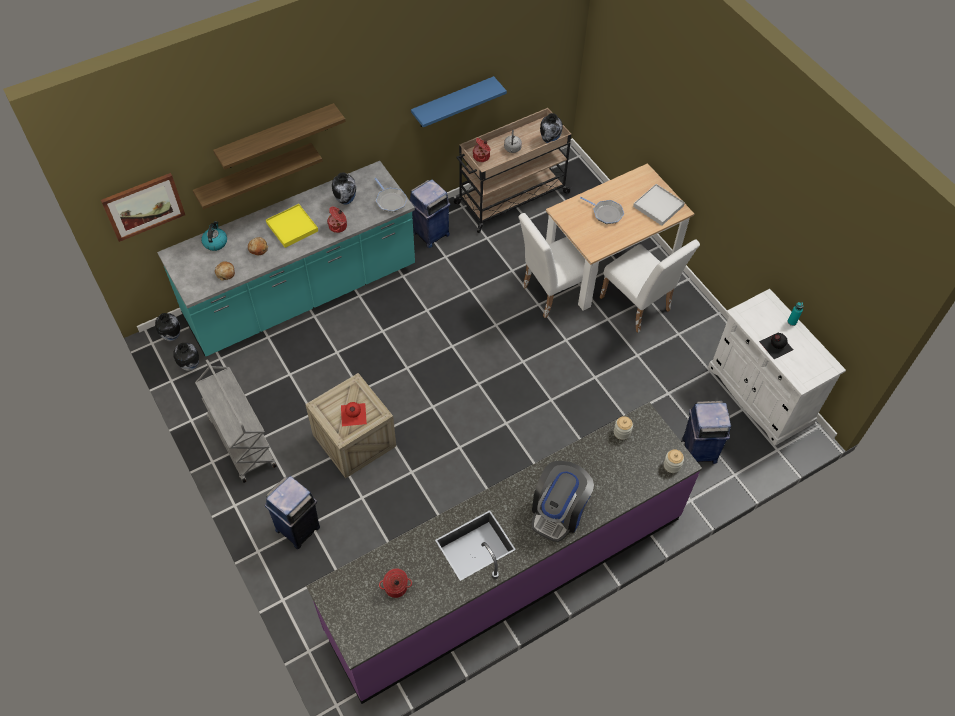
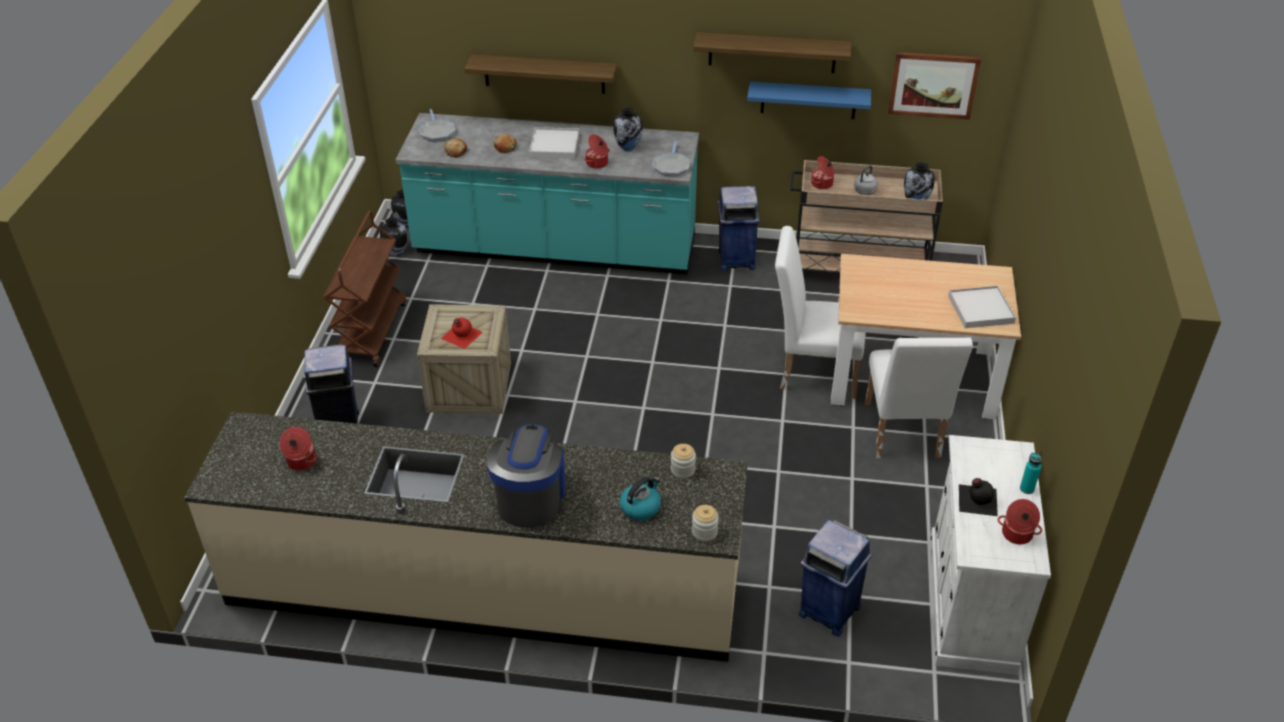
camera: 40 degrees right, 15 degrees down
picture [101,173,185,242] -> picture moved to [888,52,981,120]
grey cart [195,359,276,483] -> brown cart [323,211,406,367]
kettle [201,221,227,251] -> kettle moved to [620,477,661,521]
shelf [213,103,346,170] -> shelf moved to [693,32,851,73]
yellow tray [266,204,318,248] -> white tray [529,127,579,159]
purple counter [306,402,702,704] -> beige counter [184,411,748,662]
coffee machine [532,461,594,542] -> coffee machine turned 120 degrees clockwise [487,424,566,528]
frying pan [580,197,624,224] -> frying pan moved to [418,109,456,142]
none -> cooking pot [998,499,1042,545]

